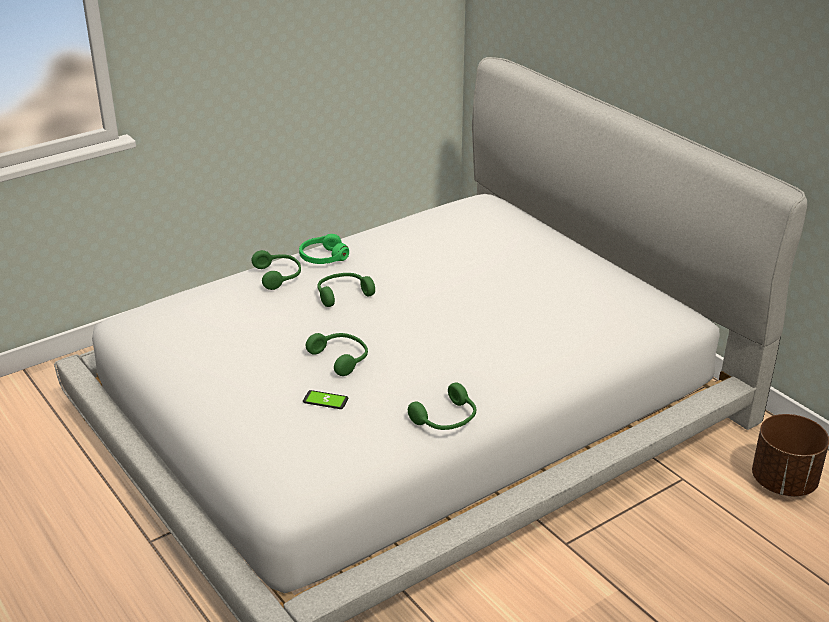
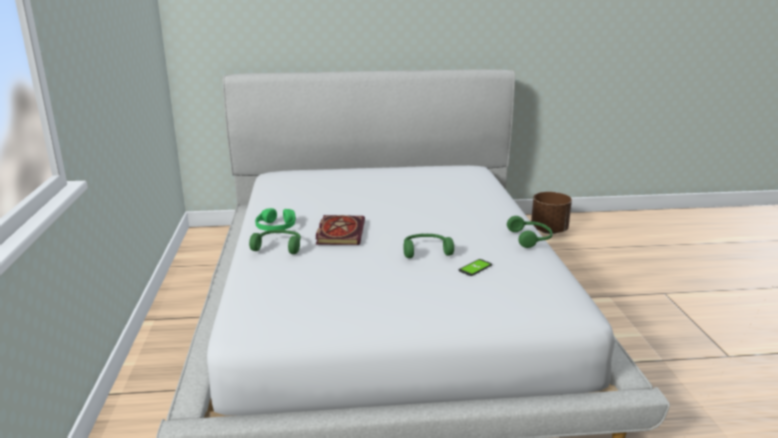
camera: 60 degrees left, 10 degrees down
green headphones [317,273,375,307] -> book [315,215,365,245]

